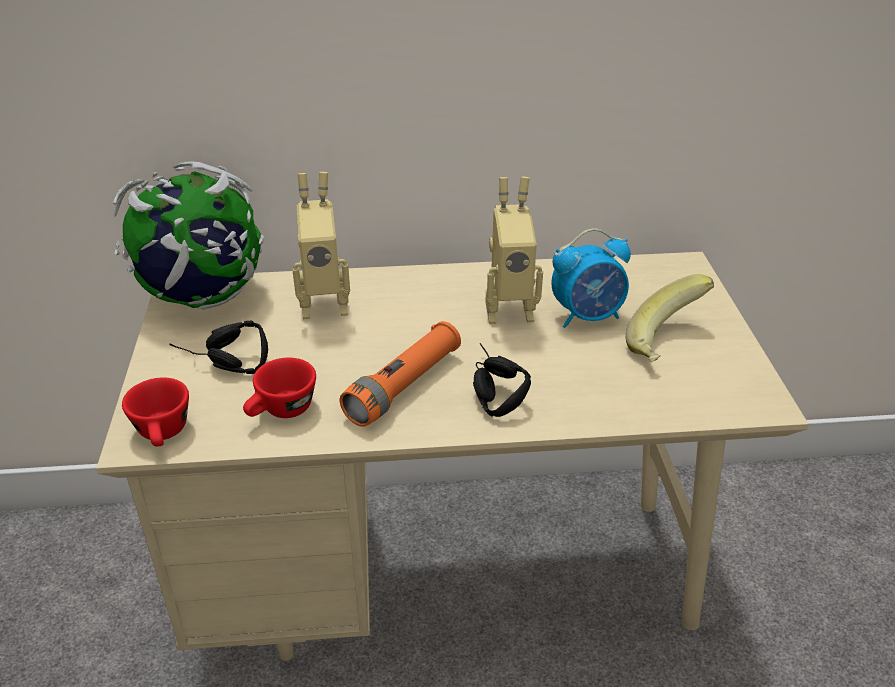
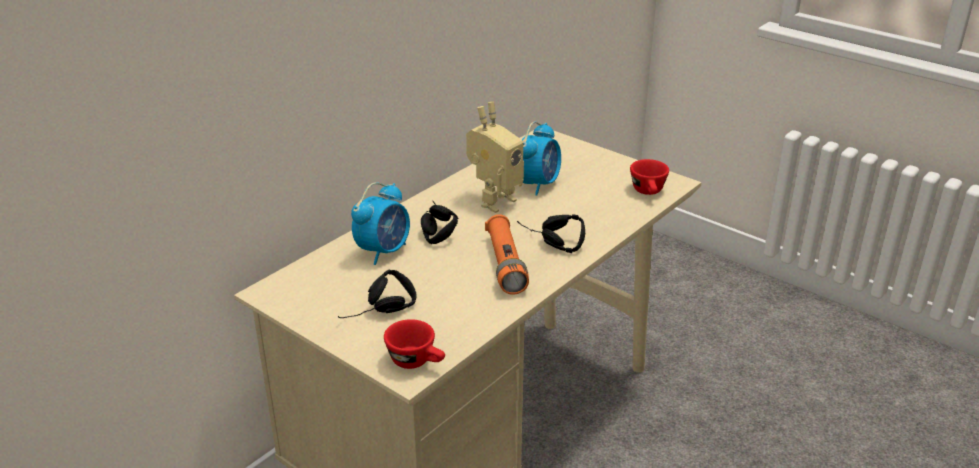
camera: 45 degrees left, 5 degrees down
globe [112,161,264,310] -> none
red cup [243,358,316,418] -> red cup moved to [630,159,669,195]
toy robot [292,172,350,319] -> alarm clock [351,182,410,265]
banana [626,274,714,362] -> none
none -> black headphones [421,201,459,244]

